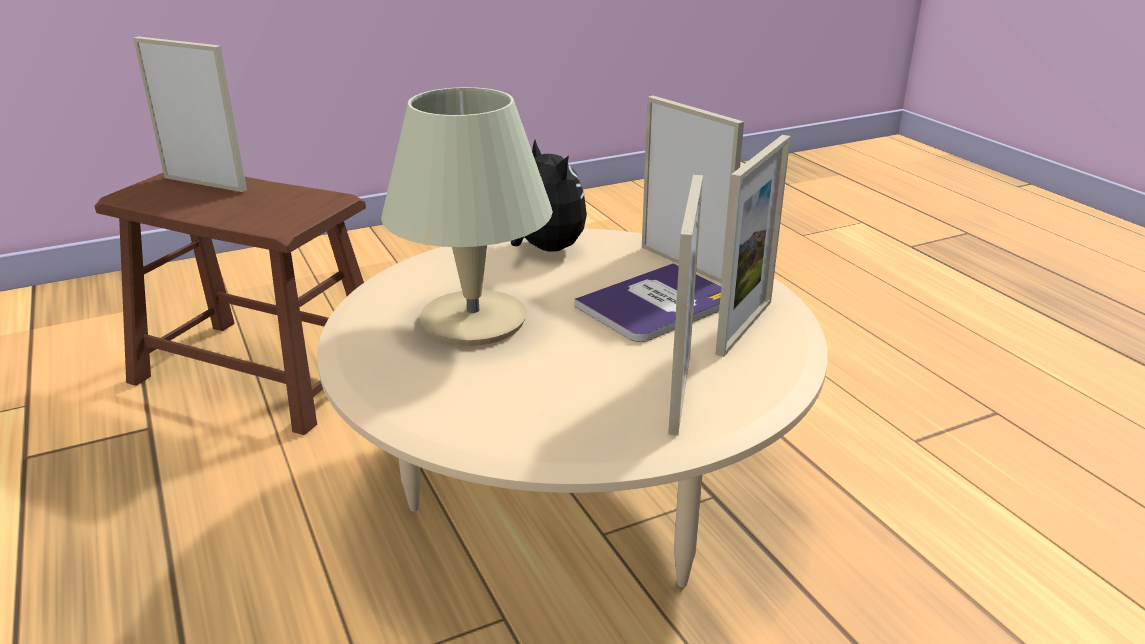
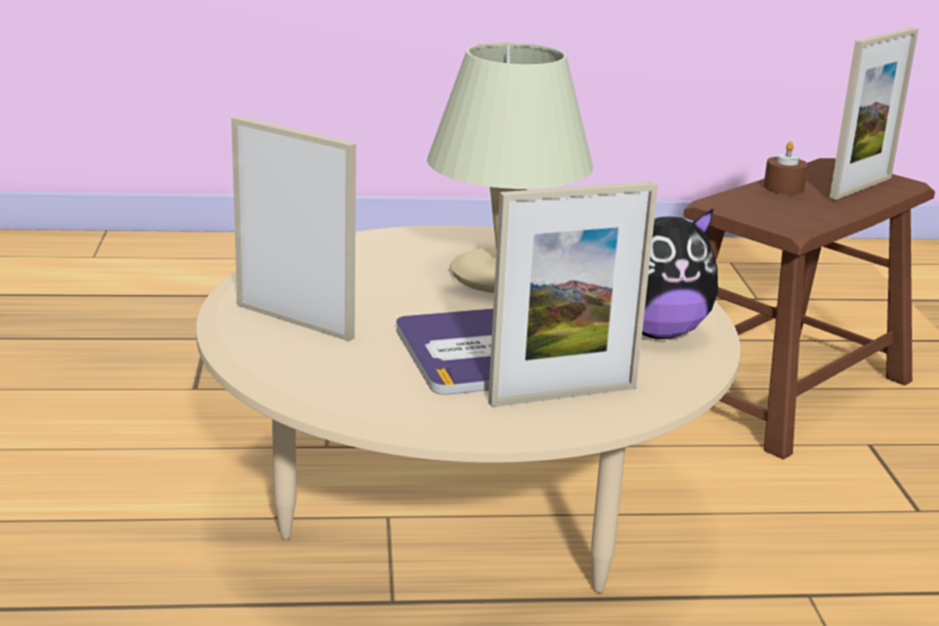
camera: 110 degrees right, 5 degrees down
picture frame [715,135,791,357] -> none
none -> brown candle [764,141,808,194]

